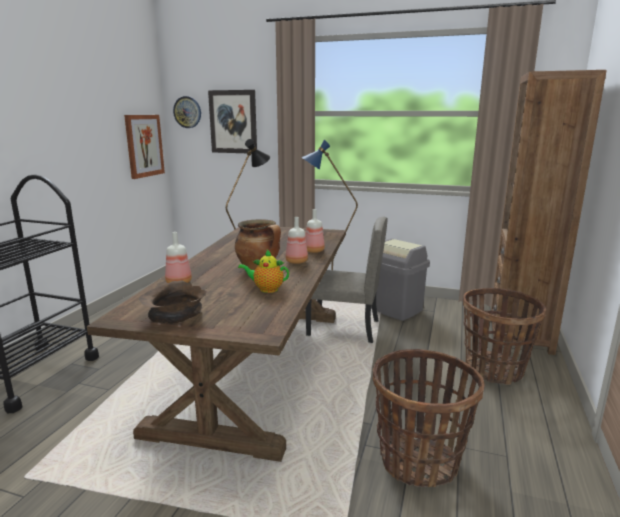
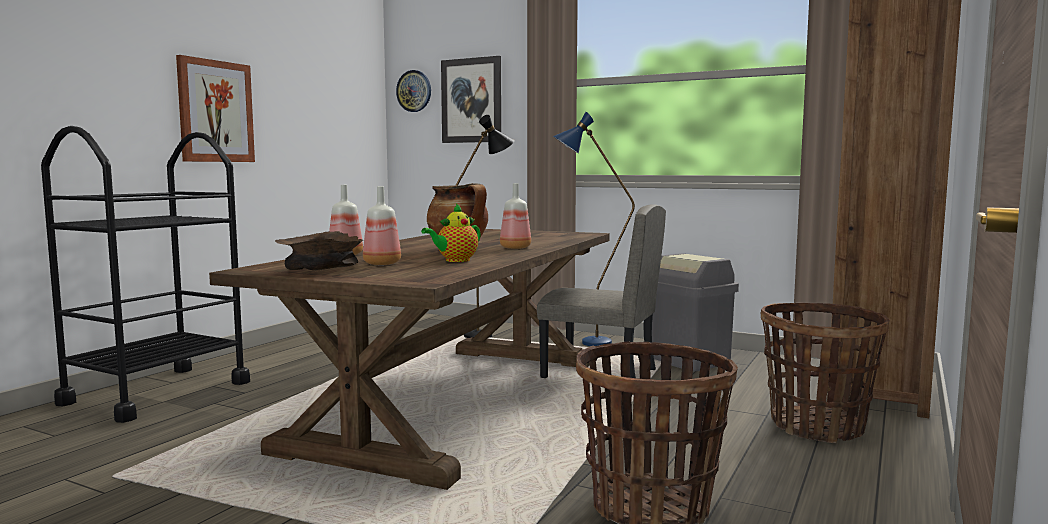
camera: 10 degrees right, 10 degrees down
picture [124,115,165,179] -> picture moved to [176,55,255,162]
teapot [238,250,289,293] -> teapot turned 60 degrees counterclockwise [421,203,481,262]
bottle [305,209,325,253] -> bottle moved to [363,186,401,265]

